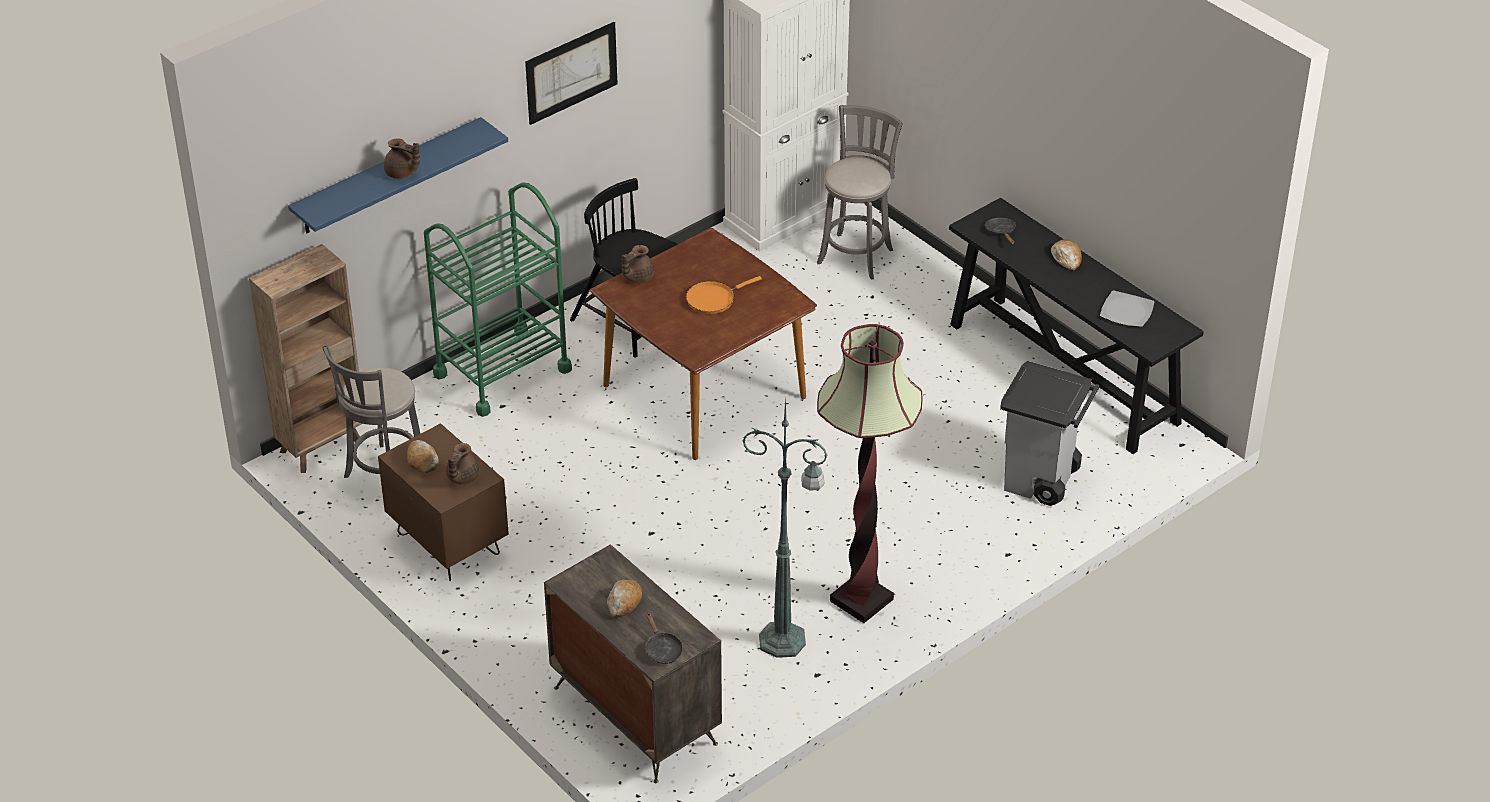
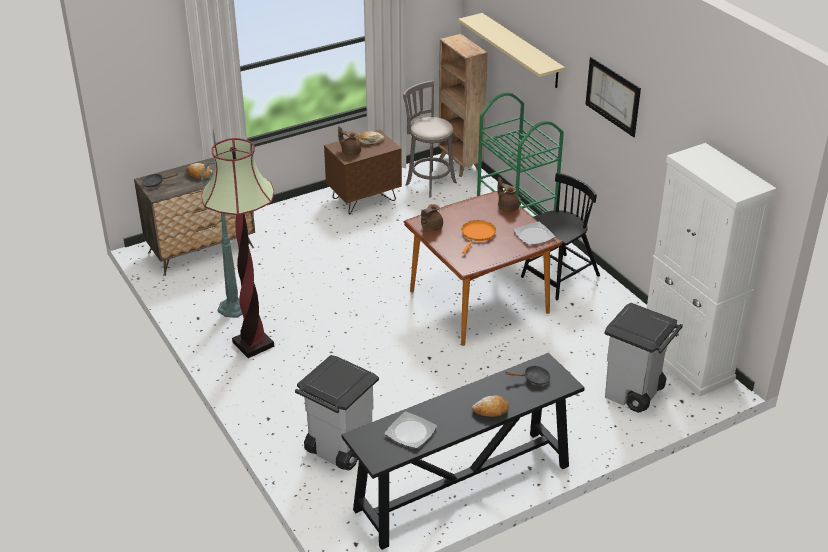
camera: 100 degrees right, 5 degrees down
blue shelf [288,117,508,233] -> beige shelf [458,13,565,88]
brown teapot [384,138,420,179] -> brown teapot moved to [421,204,443,232]
orange frying pan [686,276,762,314] -> orange frying pan turned 45 degrees clockwise [462,220,496,254]
grey stool [817,105,902,280] -> grey trash can [605,303,683,413]
none -> plate [513,222,556,245]

